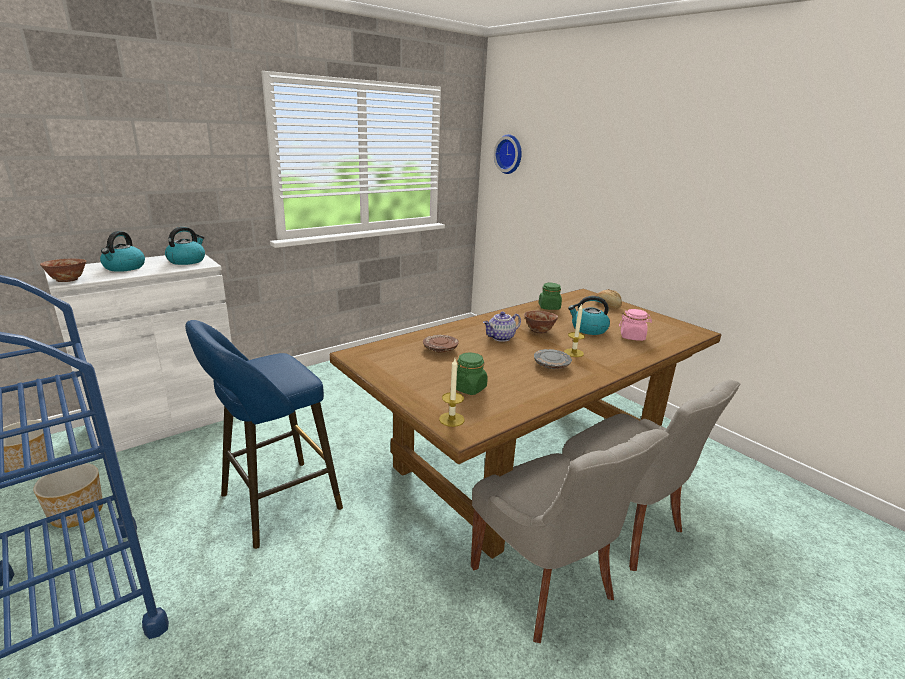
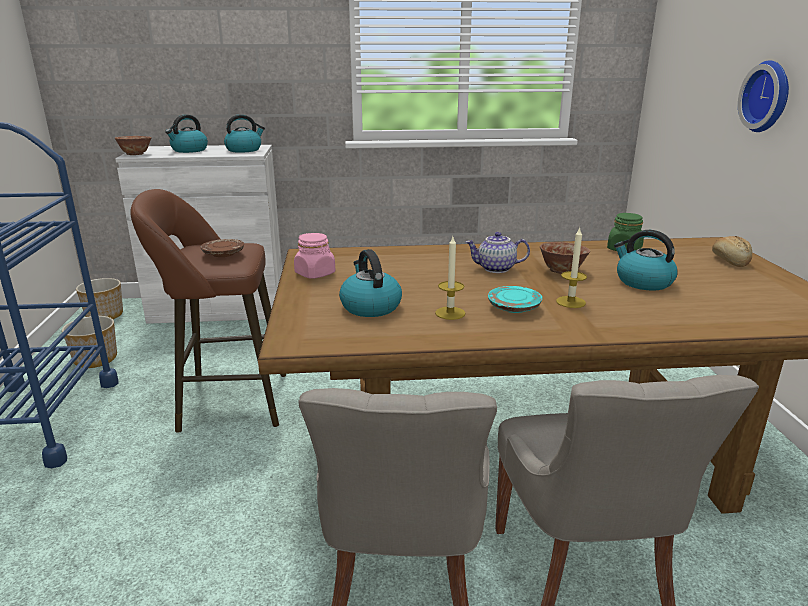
camera: 35 degrees right, 0 degrees up
blue stool [185,320,343,549] -> brown stool [130,189,286,433]
brown plate [423,335,459,352] -> brown plate moved to [200,239,244,257]
candle [439,359,464,427] -> candle moved to [435,237,466,320]
green jar [456,353,488,395] -> kettle [339,249,402,317]
wall clock [494,134,522,174] -> wall clock moved to [738,60,789,132]
grey plate [534,349,572,369] -> turquoise plate [488,286,542,313]
pink jar [619,309,652,341] -> pink jar moved to [294,233,335,279]

